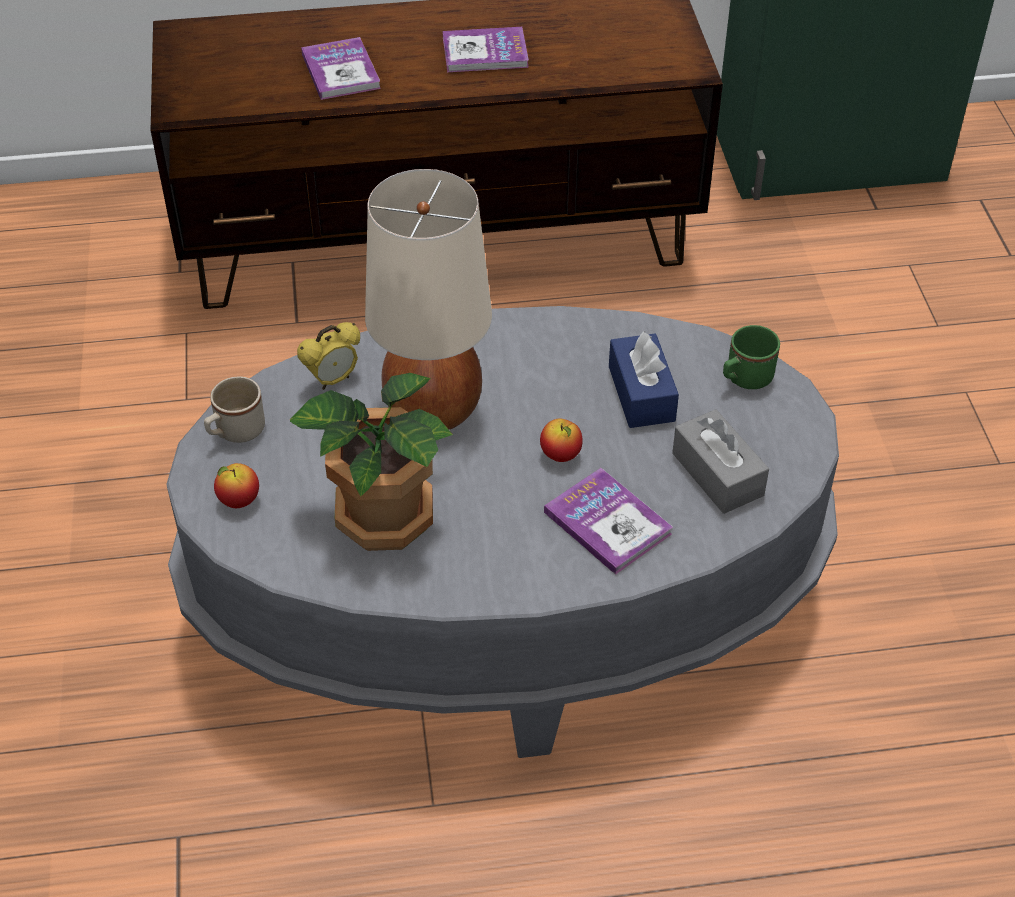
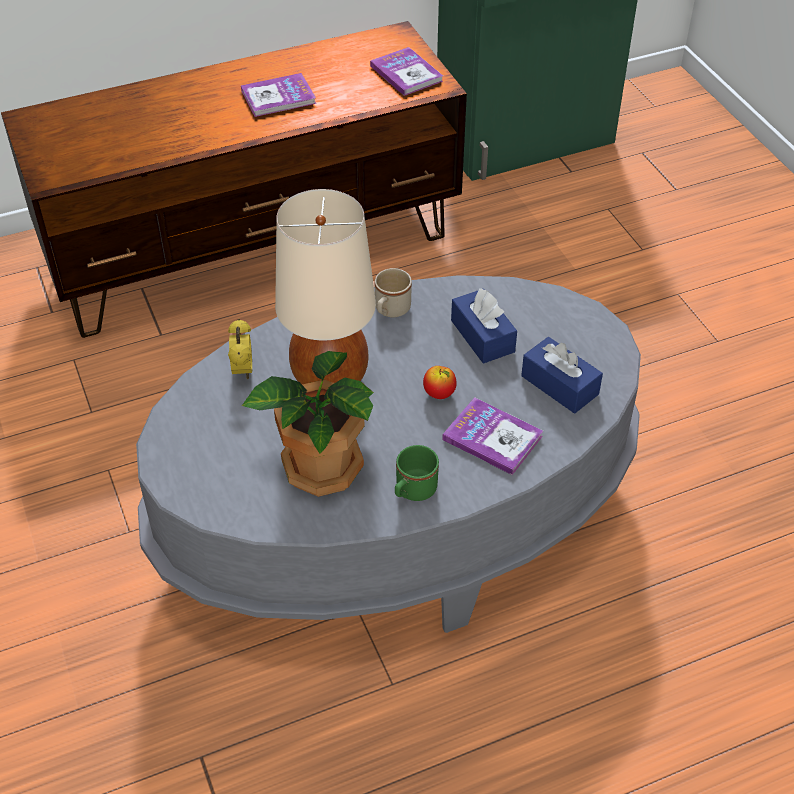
camera: 15 degrees left, 0 degrees up
beige mug [204,376,265,443] -> beige mug moved to [375,268,412,317]
apple [214,463,259,508] -> none
alarm clock [297,322,360,390] -> alarm clock turned 45 degrees counterclockwise [228,319,252,379]
book [301,37,381,100] -> book moved to [370,47,443,96]
grey tissue box [672,409,769,514] -> blue tissue box [521,337,603,414]
green mug [723,325,780,389] -> green mug moved to [395,445,439,501]

